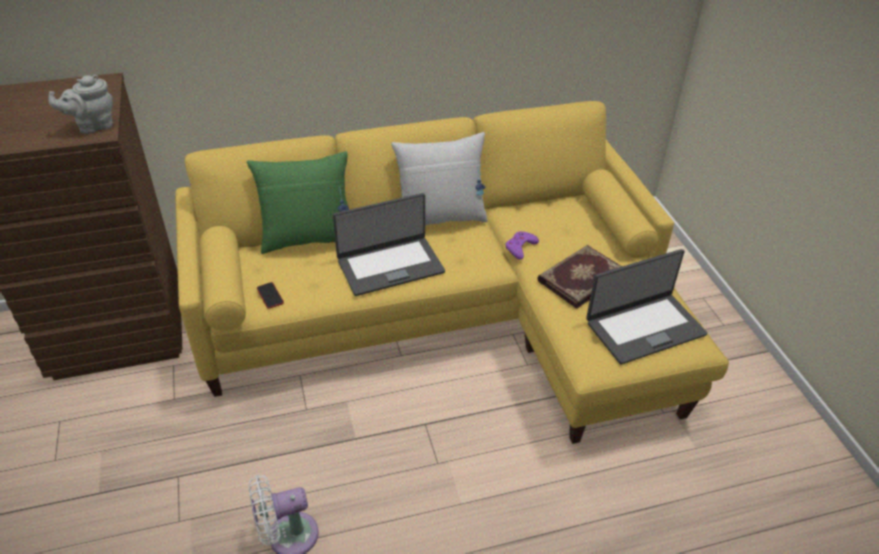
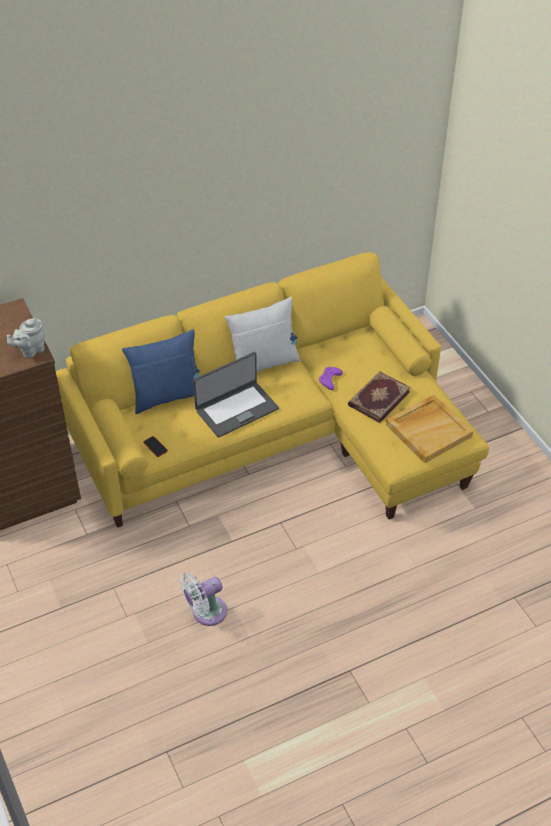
camera: 10 degrees left, 5 degrees up
green pillow [247,151,350,254] -> blue pillow [122,329,200,414]
laptop [586,249,708,365] -> beige tray [386,395,473,463]

